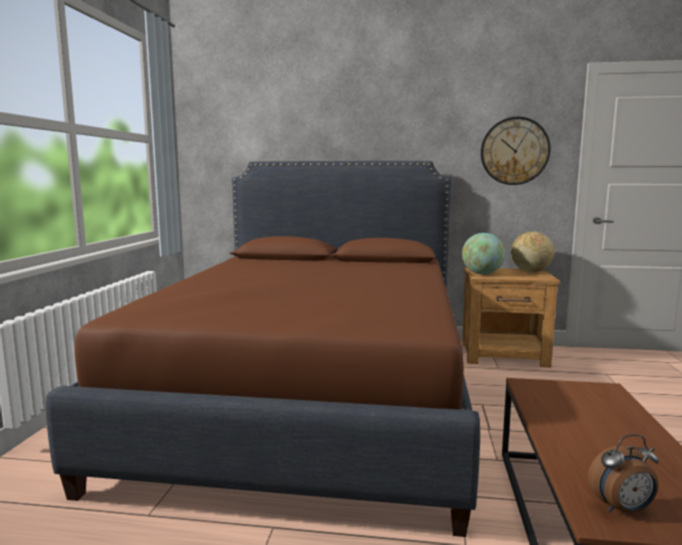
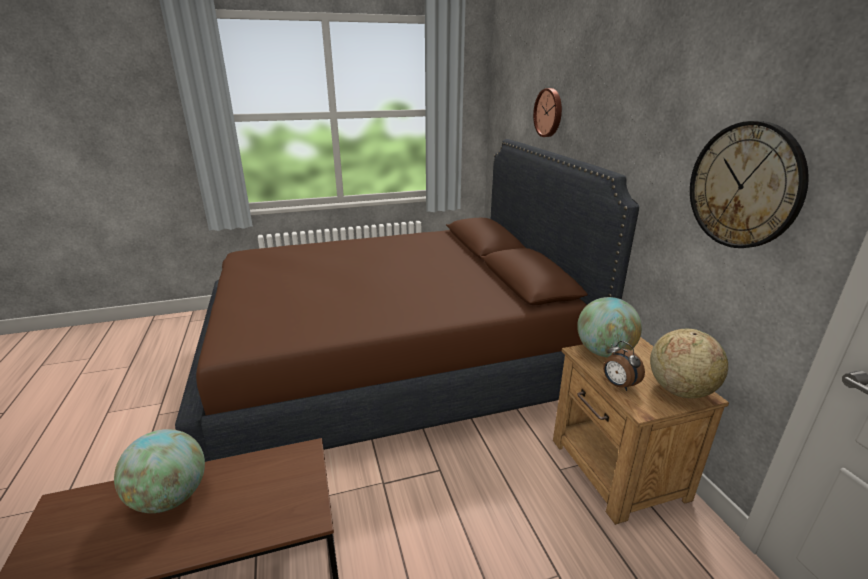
camera: 65 degrees right, 15 degrees up
alarm clock [588,434,659,513] -> alarm clock moved to [603,341,645,391]
none -> globe [114,429,205,513]
none -> wall clock [533,88,562,137]

